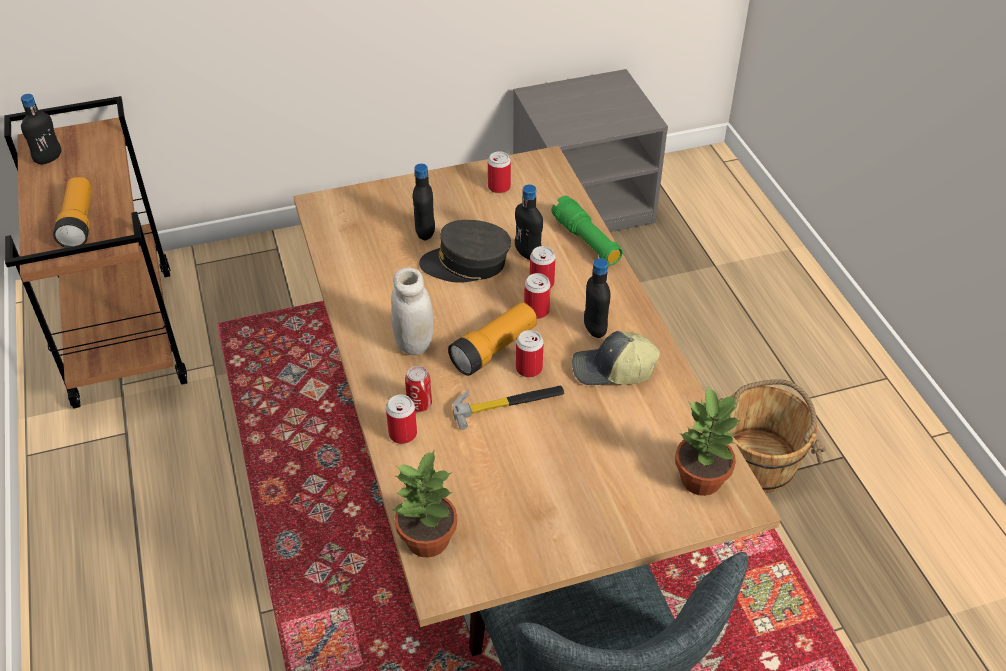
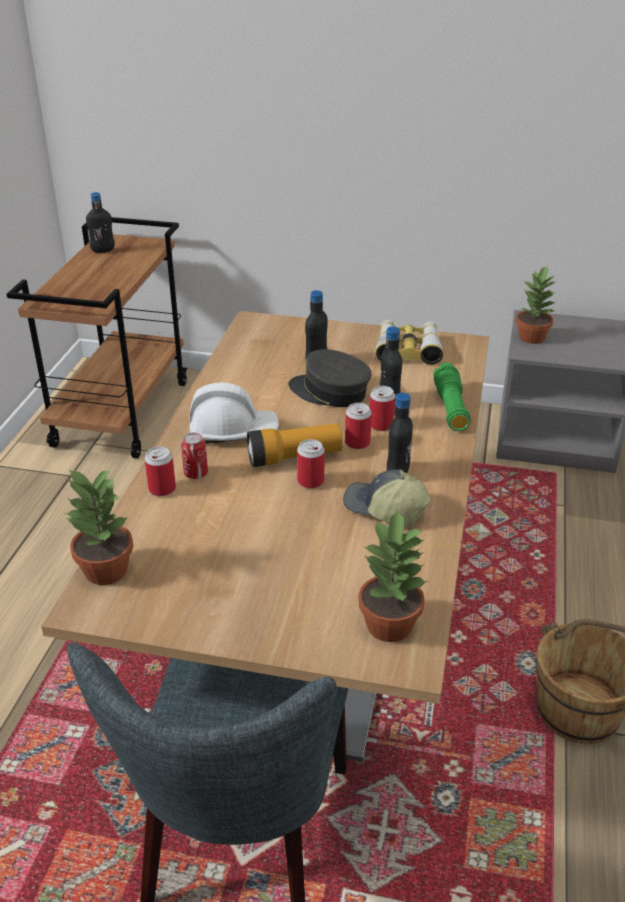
camera: 30 degrees right, 10 degrees down
flashlight [53,177,92,248] -> none
white jar [391,267,434,355] -> white hard hat [190,383,279,444]
hammer [453,386,564,430] -> none
can [488,151,511,193] -> binoculars [376,320,443,365]
none -> potted plant [516,266,556,344]

